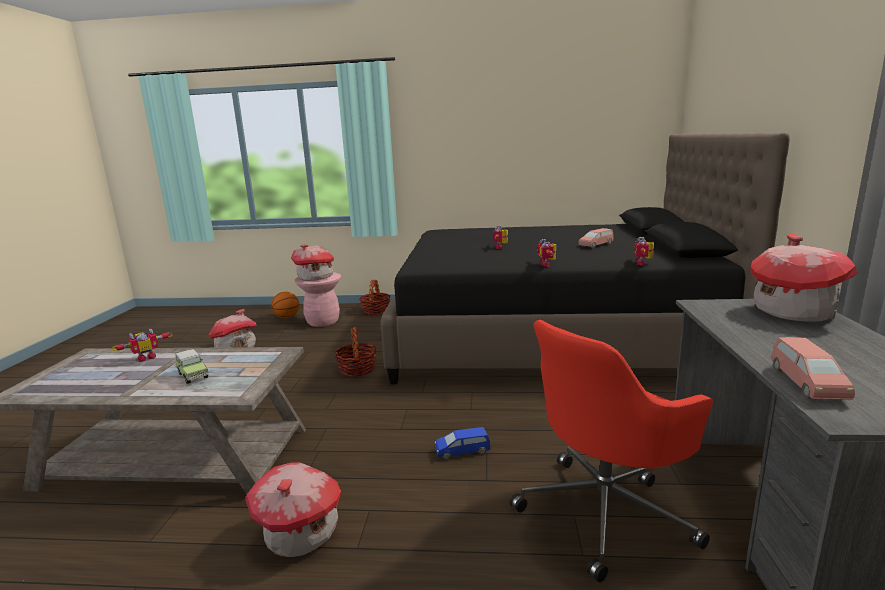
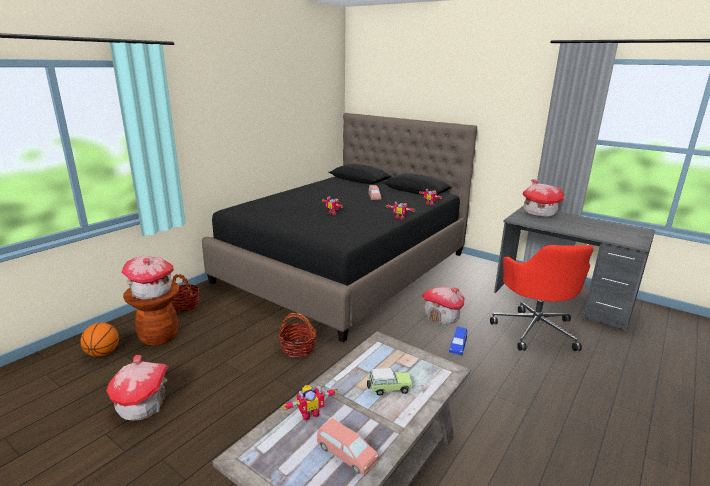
camera: 60 degrees left, 5 degrees up
toy robot [111,329,172,362] -> toy robot turned 75 degrees clockwise [282,385,338,420]
toy house [245,462,341,557] -> toy house moved to [422,286,464,325]
pink stool [294,272,341,327] -> brown stool [123,281,179,346]
pink toy car [771,337,855,400] -> pink toy car moved to [317,418,379,476]

